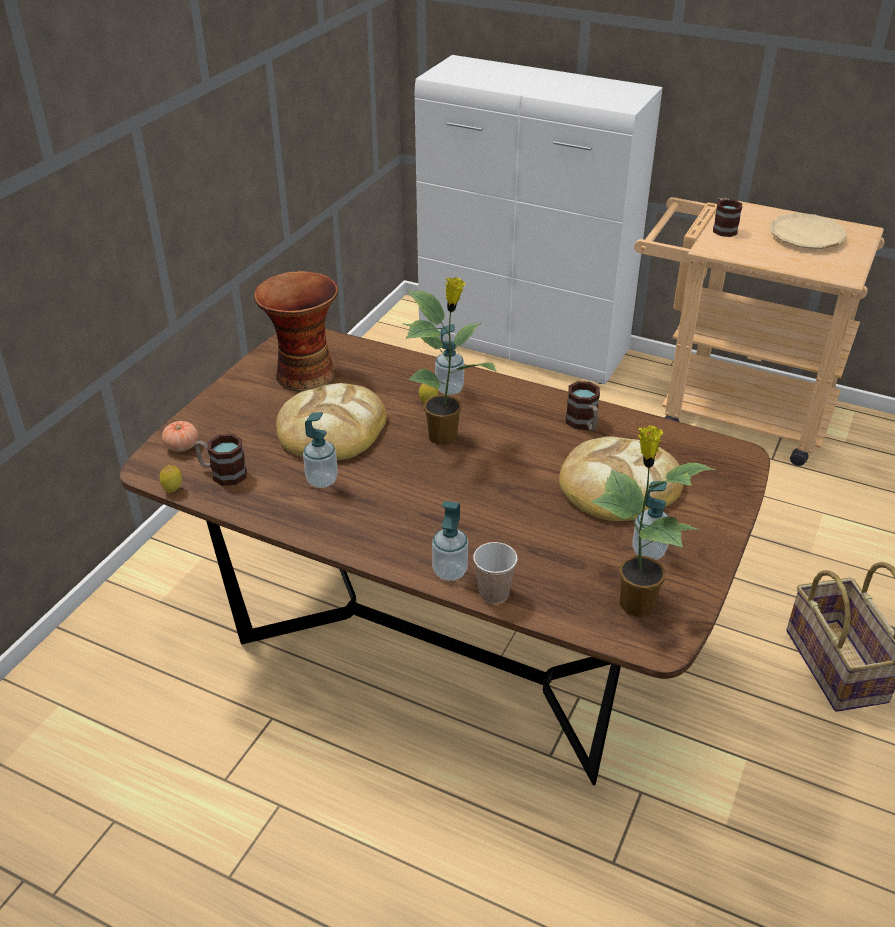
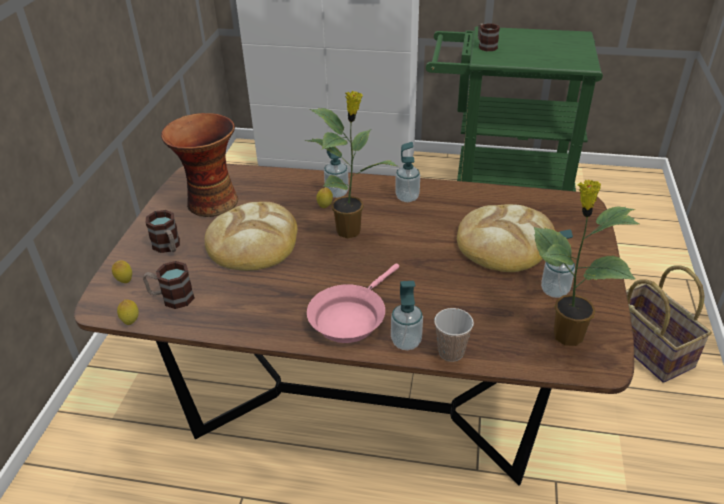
camera: 15 degrees left, 0 degrees up
tomato [162,421,198,452] -> lemon [112,261,132,283]
soap dispenser [303,412,338,488] -> soap dispenser moved to [395,142,420,202]
mug [566,381,600,431] -> mug moved to [145,210,180,253]
beige cart [634,197,884,466] -> green cart [426,27,603,192]
beige plate [770,213,847,249] -> none
none -> pink frying pan [307,263,399,343]

